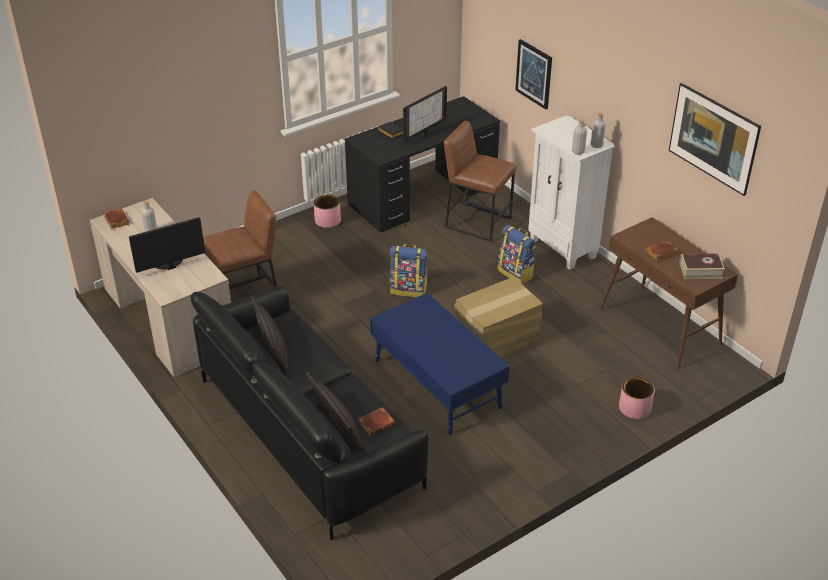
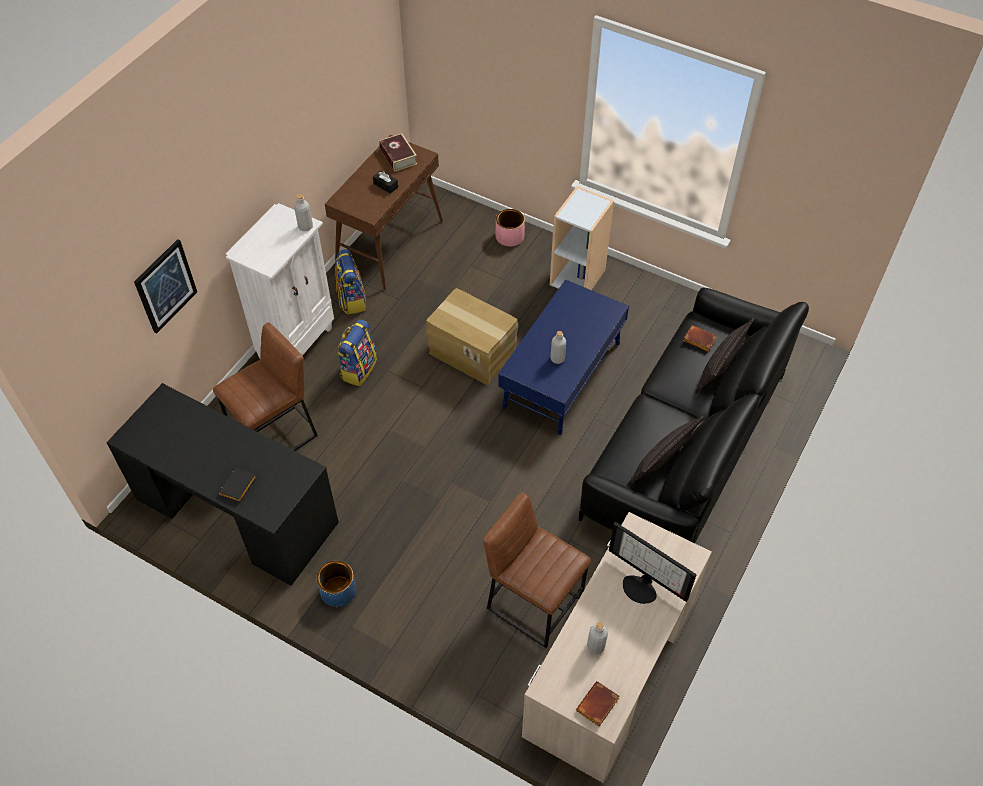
camera: 115 degrees left, 15 degrees up
pink planter [314,195,341,228] -> blue planter [317,560,357,607]
backpack [390,244,428,297] -> backpack moved to [335,249,367,315]
monitor [403,86,447,144] -> none
brown chair [444,121,517,242] -> brown chair turned 135 degrees counterclockwise [213,322,318,451]
grey bottle [591,113,606,148] -> grey bottle moved to [550,331,566,364]
brown book [645,241,678,261] -> black tissue box [373,170,398,194]
picture [669,83,761,196] -> none
none -> bookcase [550,186,614,290]

